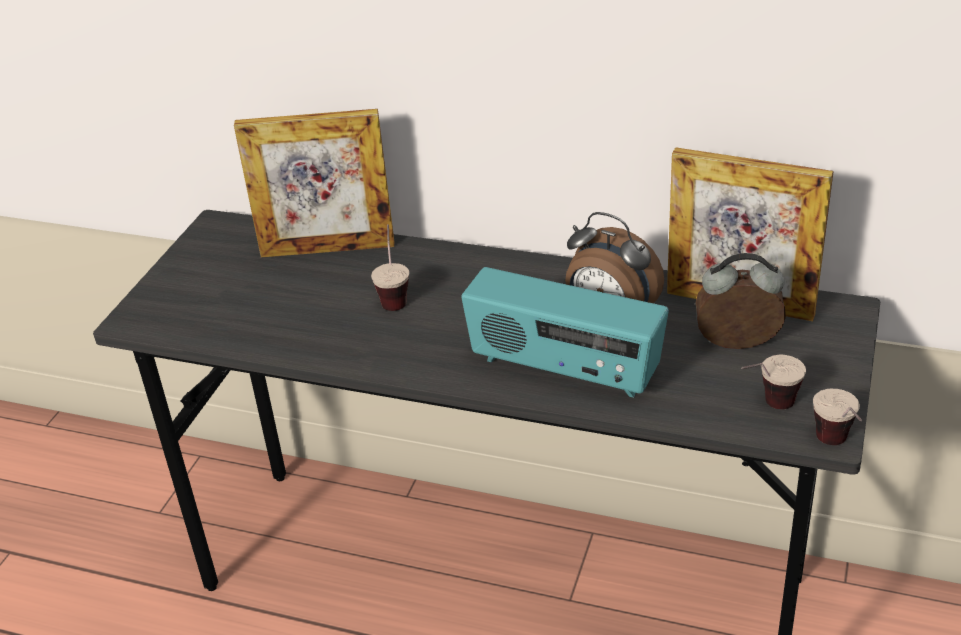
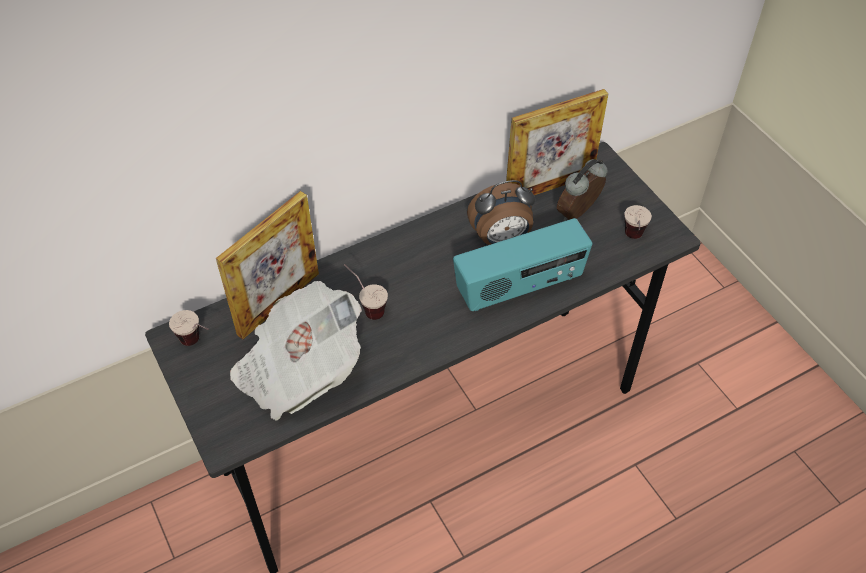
camera: 50 degrees left, 15 degrees up
cup [813,389,862,445] -> cup moved to [169,310,209,346]
none -> newspaper [230,281,362,421]

